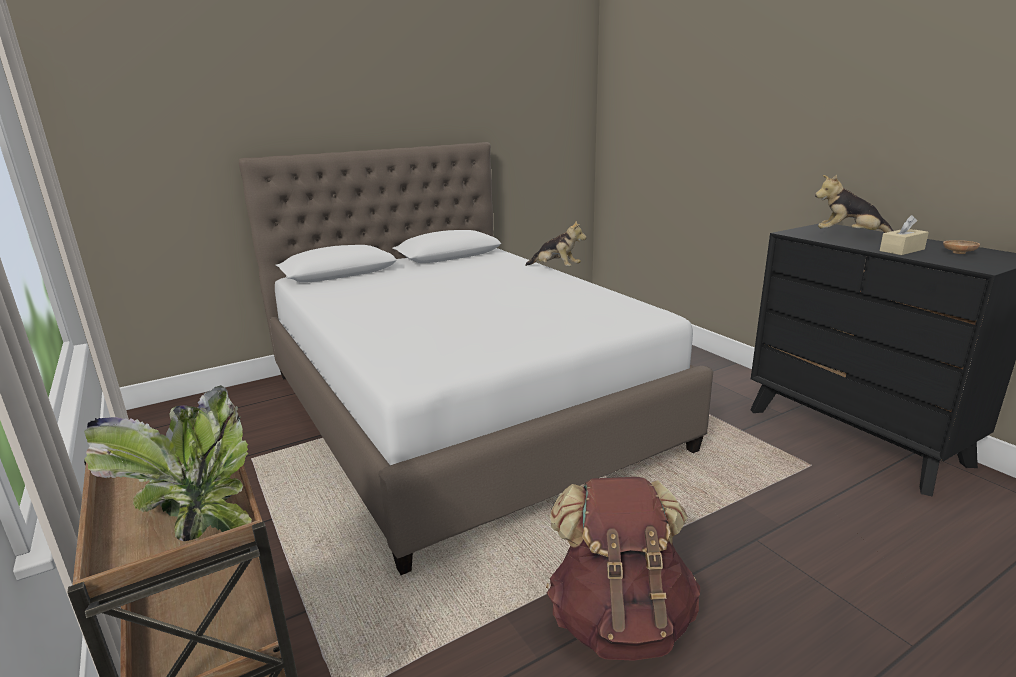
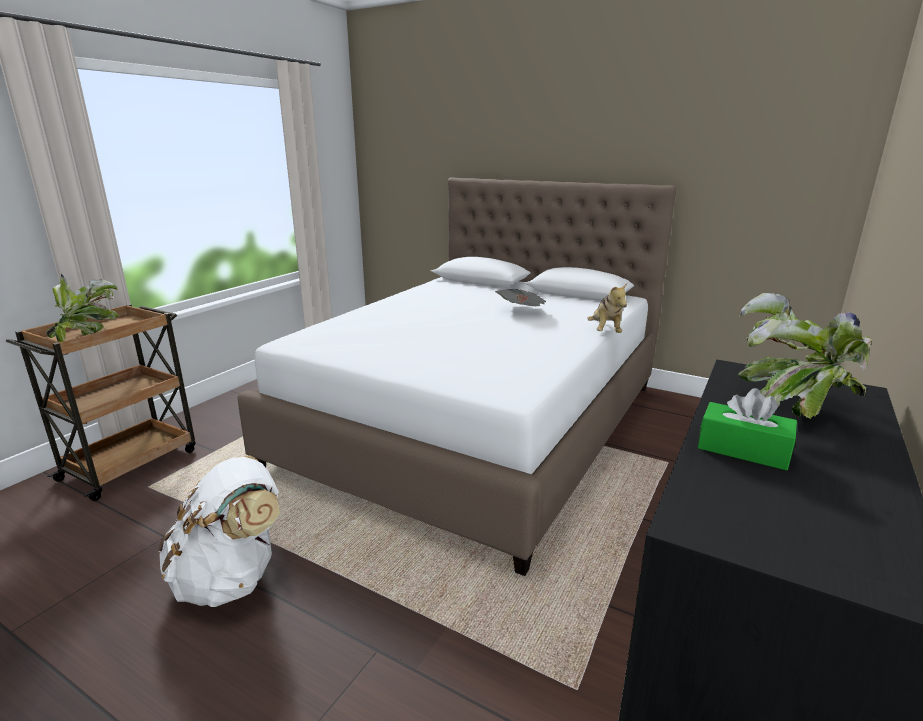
camera: 60 degrees right, 0 degrees up
brown backpack [546,477,700,661] -> white backpack [158,455,280,607]
plush toy [815,175,893,233] -> potted plant [738,293,872,419]
beige tissue box [880,215,929,255] -> green tissue box [698,388,797,471]
brown bowl [943,240,980,254] -> none
none -> newspaper [495,289,546,306]

